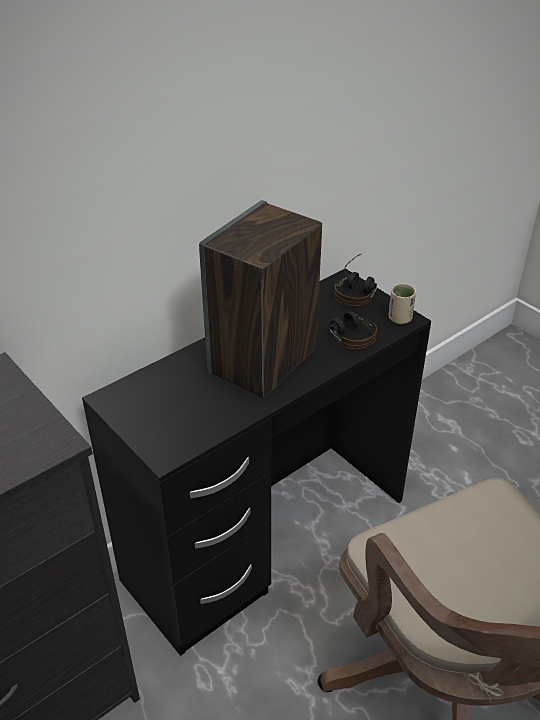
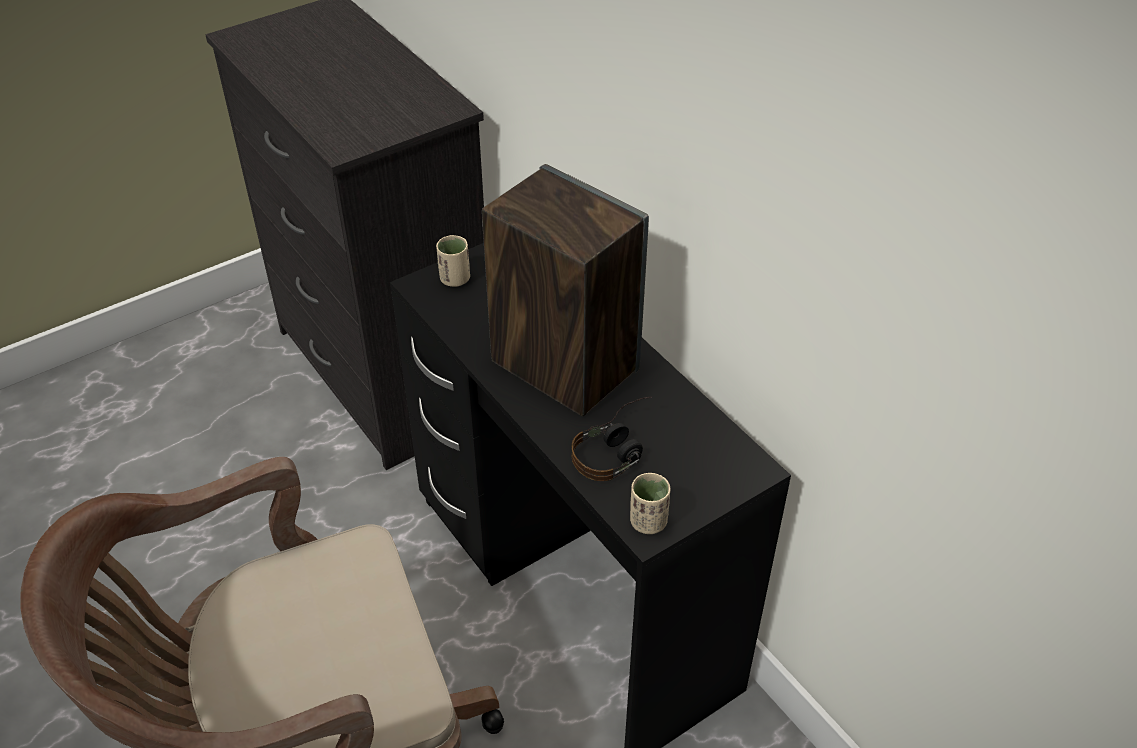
camera: 95 degrees right, 5 degrees up
headphones [334,254,377,306] -> none
none -> beige cup [436,235,470,287]

